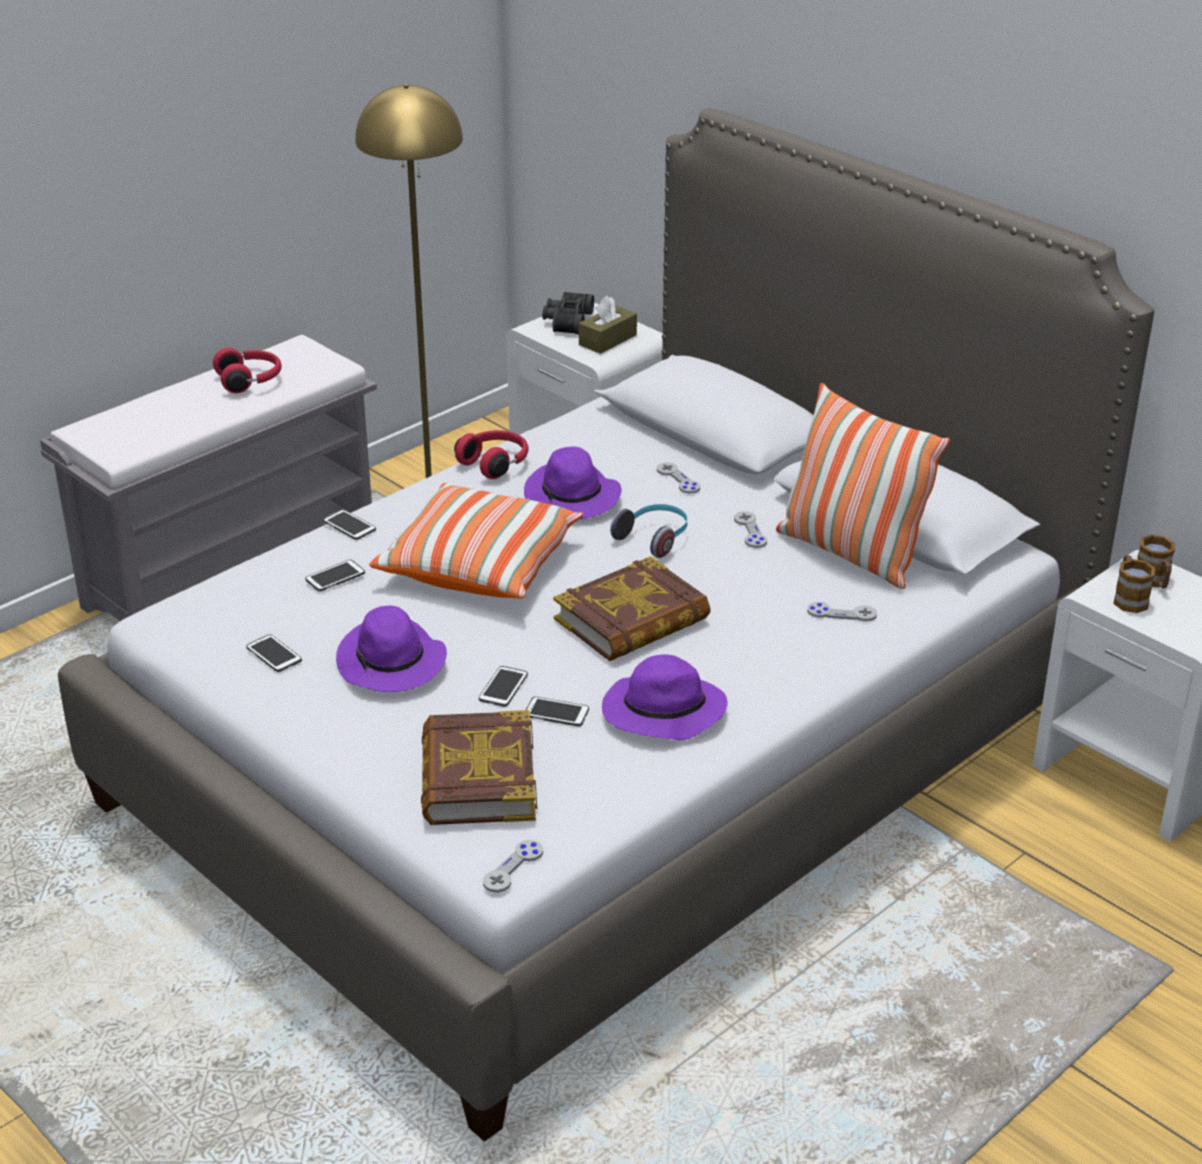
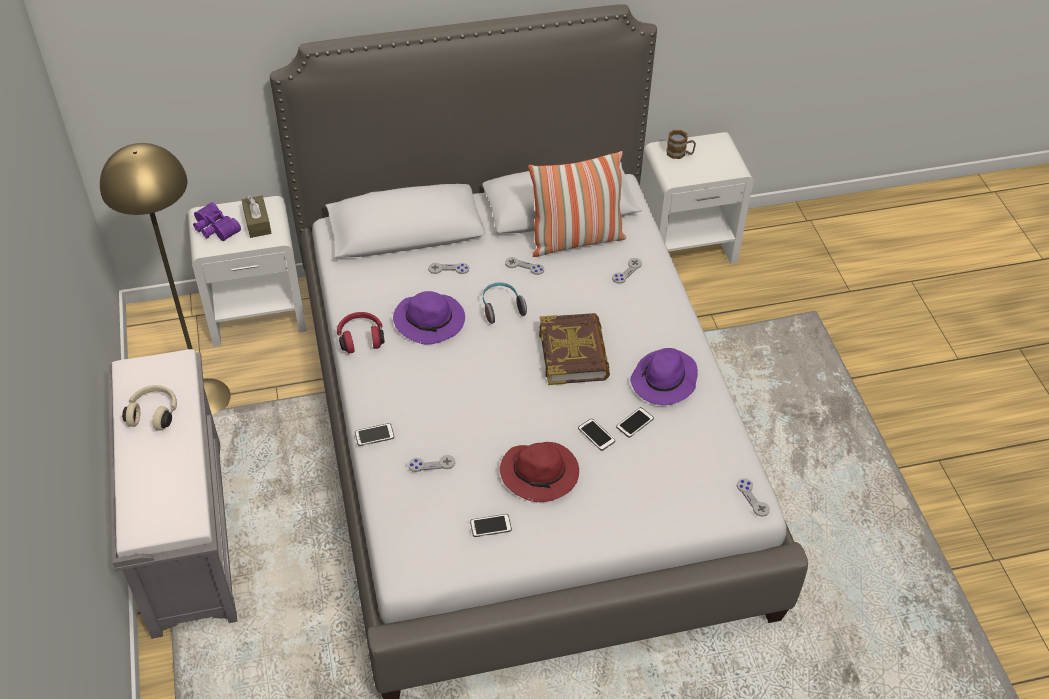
camera: 60 degrees left, 15 degrees up
red headphones [213,348,282,393] -> beige headphones [122,385,177,431]
phone [305,560,365,591] -> grey game controller [408,455,455,472]
purple hat [336,605,447,692] -> red hat [500,442,579,502]
pillow [369,483,584,599] -> none
book [421,710,537,825] -> none
black binoculars [542,292,594,334] -> purple binoculars [193,202,241,241]
mug [1113,555,1156,613] -> none

